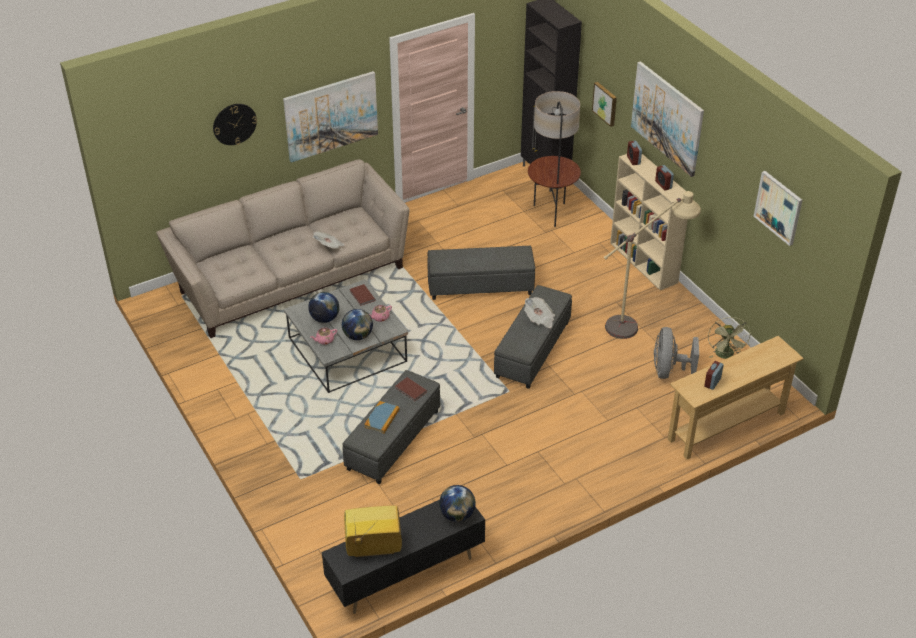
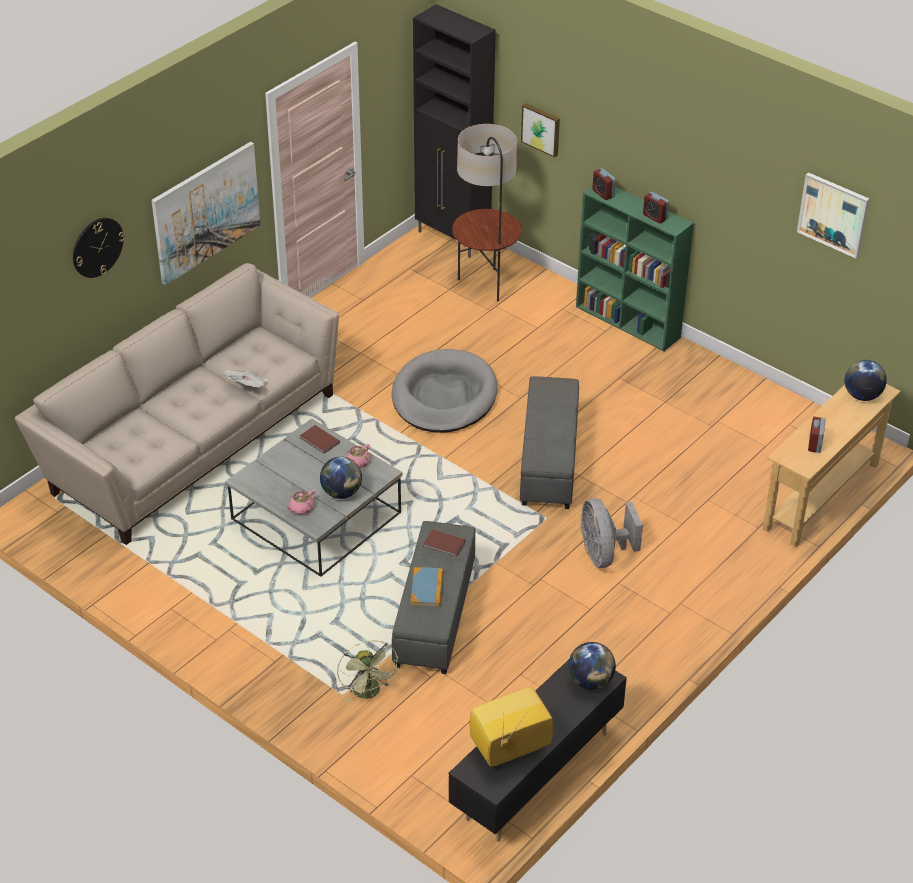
camera: 20 degrees left, 0 degrees up
globe [308,292,339,323] -> globe moved to [845,360,887,401]
grey ottoman [427,246,535,300] -> grey dog bed [392,349,498,433]
newspaper [524,297,555,328] -> none
beige floor lamp [604,191,701,339] -> none
beige bookcase [610,154,688,290] -> green bookcase [576,186,694,351]
picture [631,61,704,177] -> none
grey fan [654,327,699,379] -> grey fan moved to [581,498,643,568]
green fan [708,317,751,359] -> green fan moved to [337,640,399,703]

